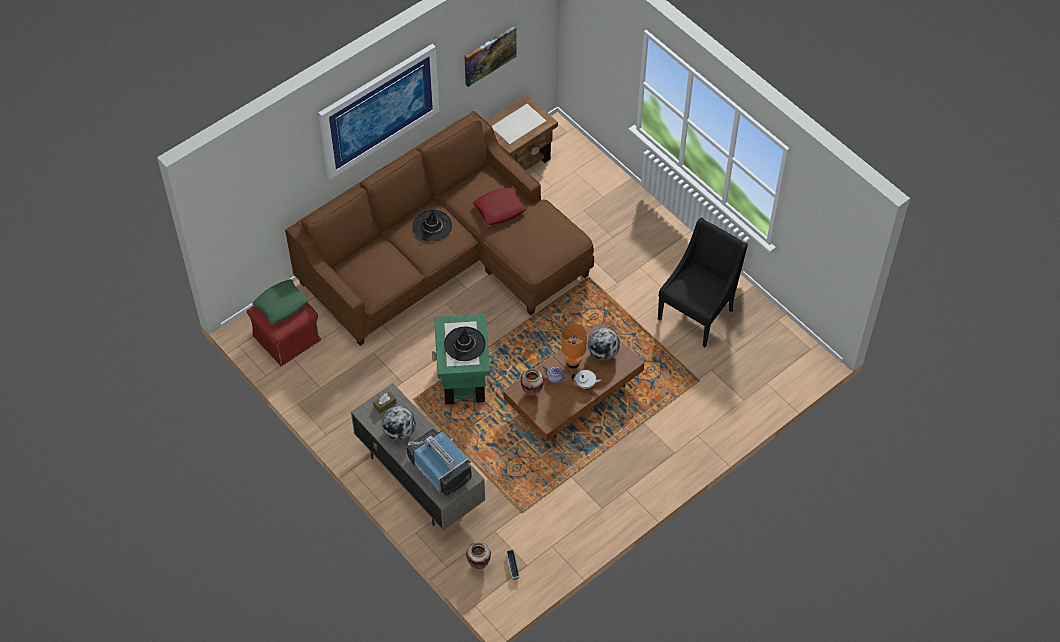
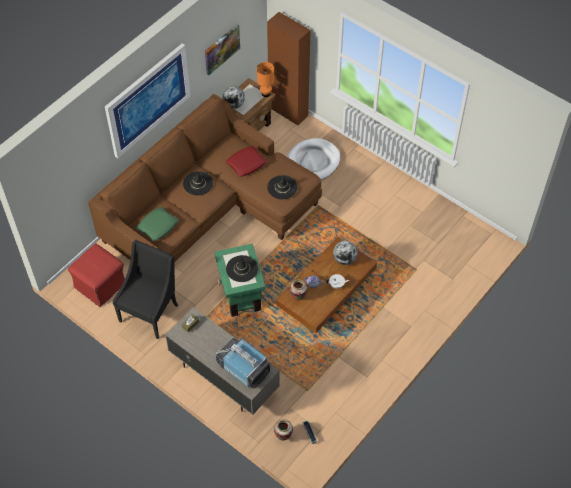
camera: 10 degrees left, 0 degrees up
green pillow [253,279,309,324] -> green pillow moved to [136,207,179,242]
globe [382,406,416,440] -> globe moved to [222,86,245,109]
orange table lamp [561,323,587,369] -> orange table lamp moved to [257,62,274,97]
black armchair [658,218,748,347] -> black armchair moved to [113,240,178,339]
none -> brown cabinet [267,12,311,126]
none -> black hat [267,175,298,199]
none -> white dog bed [287,138,340,180]

